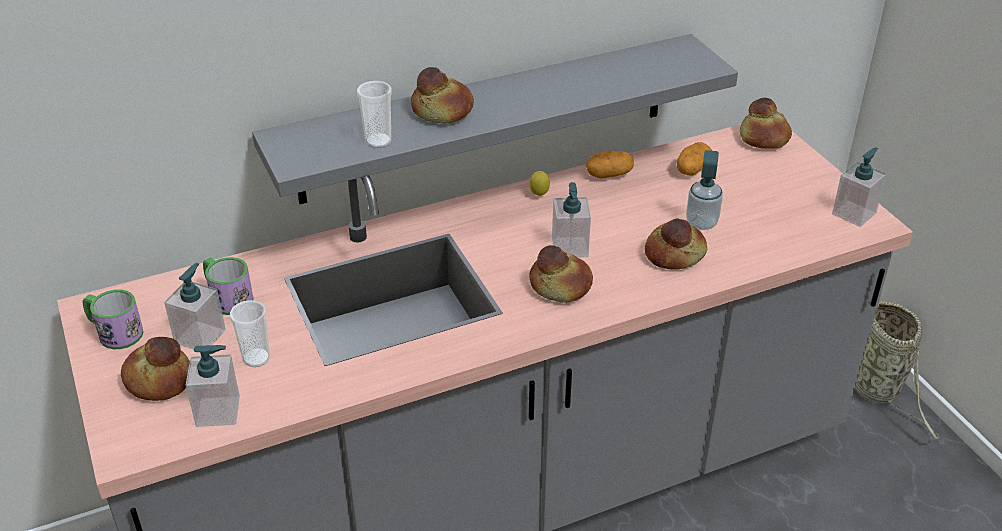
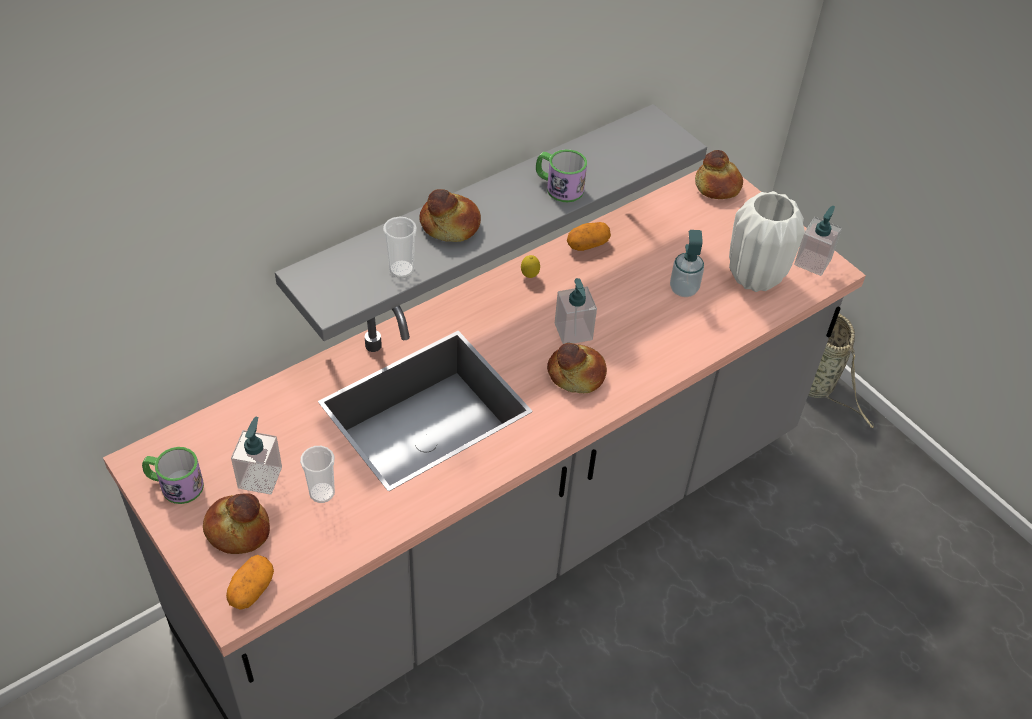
camera: 15 degrees left, 10 degrees up
soap dispenser [186,345,240,427] -> none
mug [203,257,254,315] -> mug moved to [536,149,587,202]
bread [645,219,707,270] -> none
potato [677,142,712,176] -> potato moved to [226,555,274,610]
none -> white vase [729,191,805,292]

